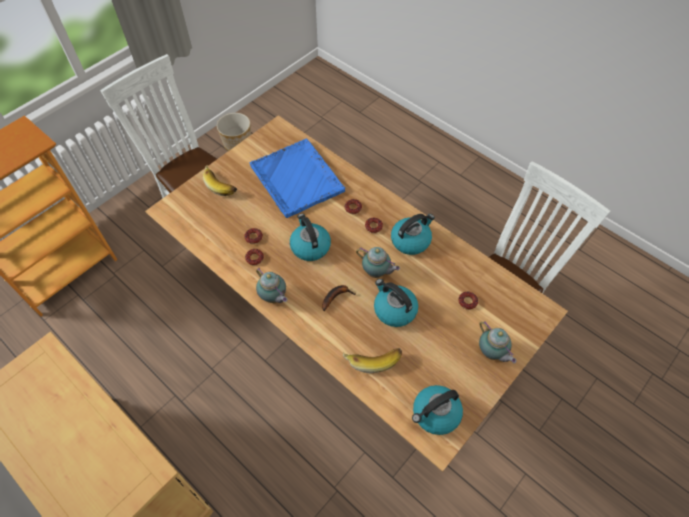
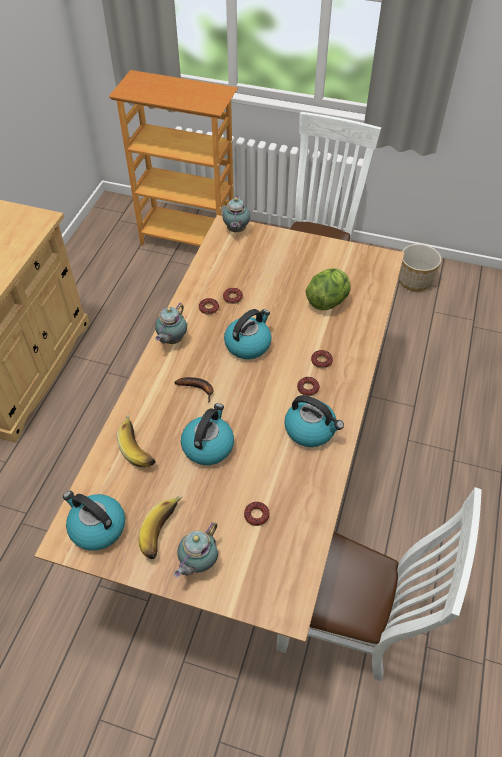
camera: 65 degrees right, 5 degrees down
banana [203,165,237,196] -> banana moved to [139,495,183,559]
blue tray [250,139,345,218] -> lettuce [306,268,351,310]
teapot [356,247,400,278] -> teapot moved to [223,195,250,232]

